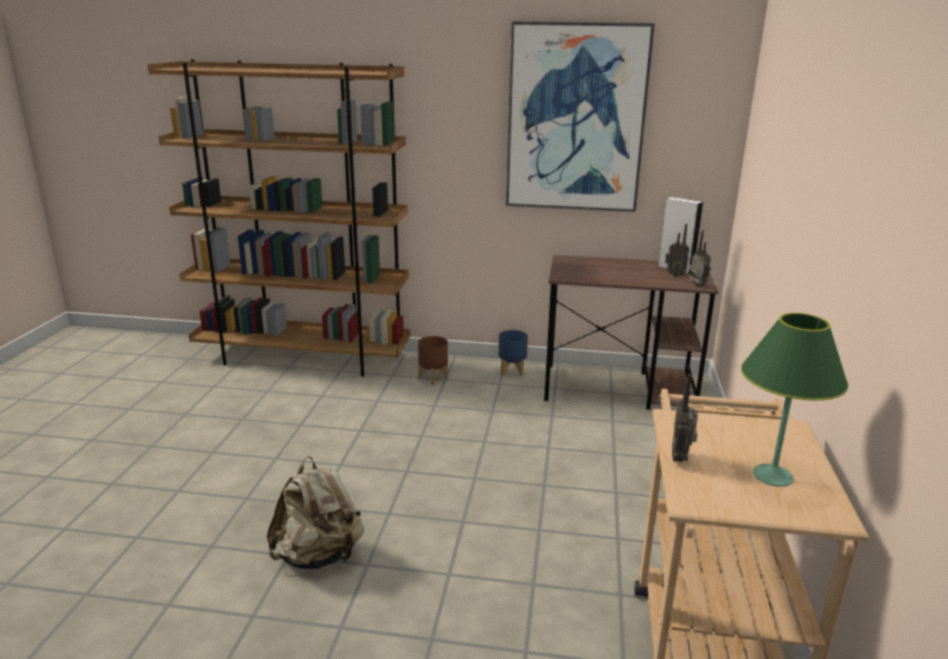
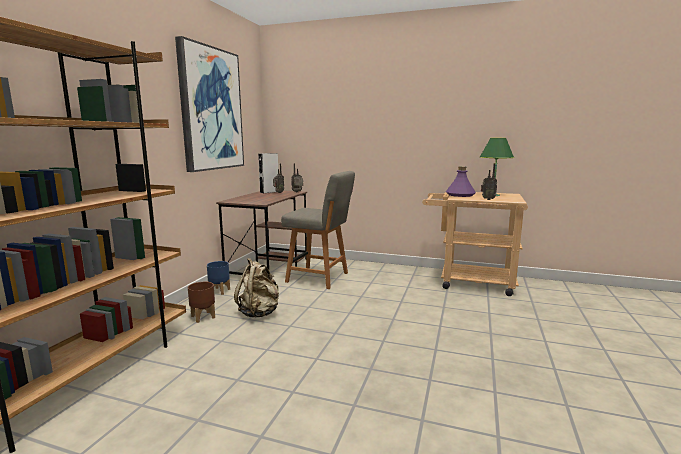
camera: 80 degrees left, 10 degrees down
beige backpack [267,456,364,569] -> beige backpack moved to [234,258,279,317]
none -> grey chair [281,171,355,289]
none -> purple bottle [446,166,476,197]

